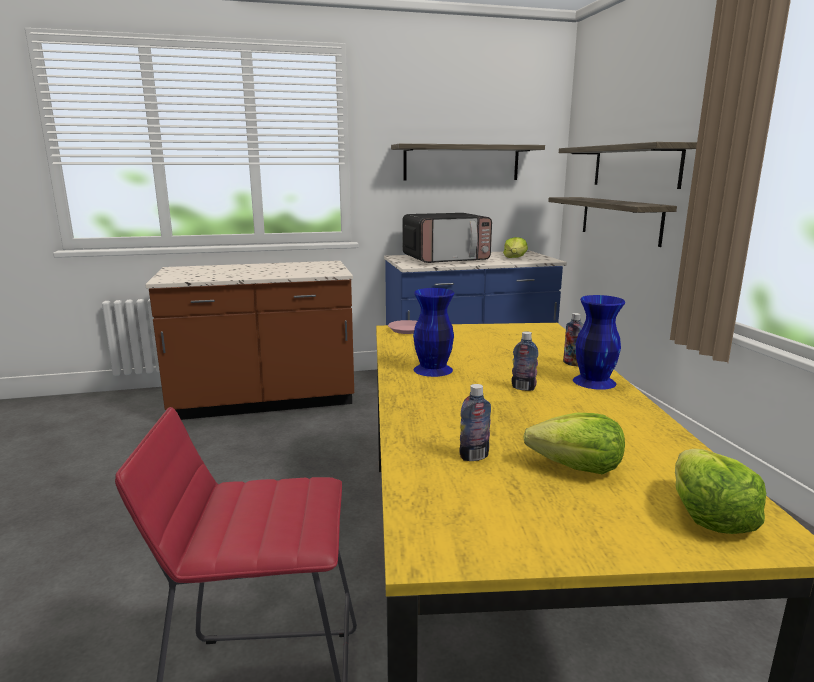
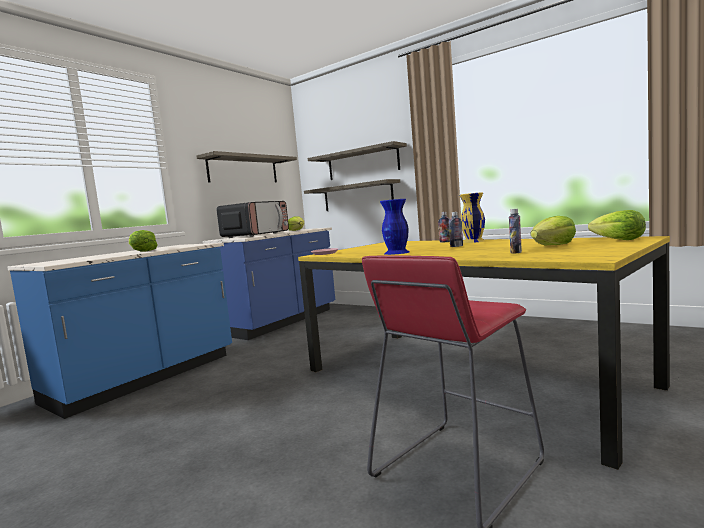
camera: 40 degrees left, 10 degrees down
brown counter [145,261,354,420] -> blue counter [7,243,232,419]
blue vase [573,295,625,390] -> yellow vase [459,192,486,243]
none -> lettuce [129,230,157,251]

